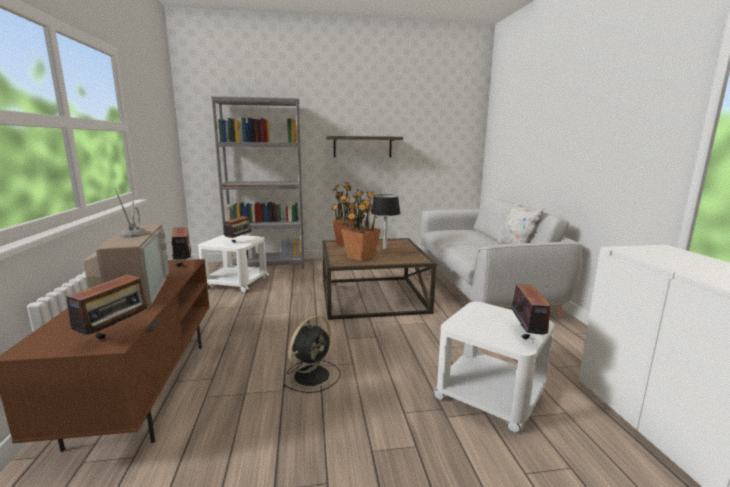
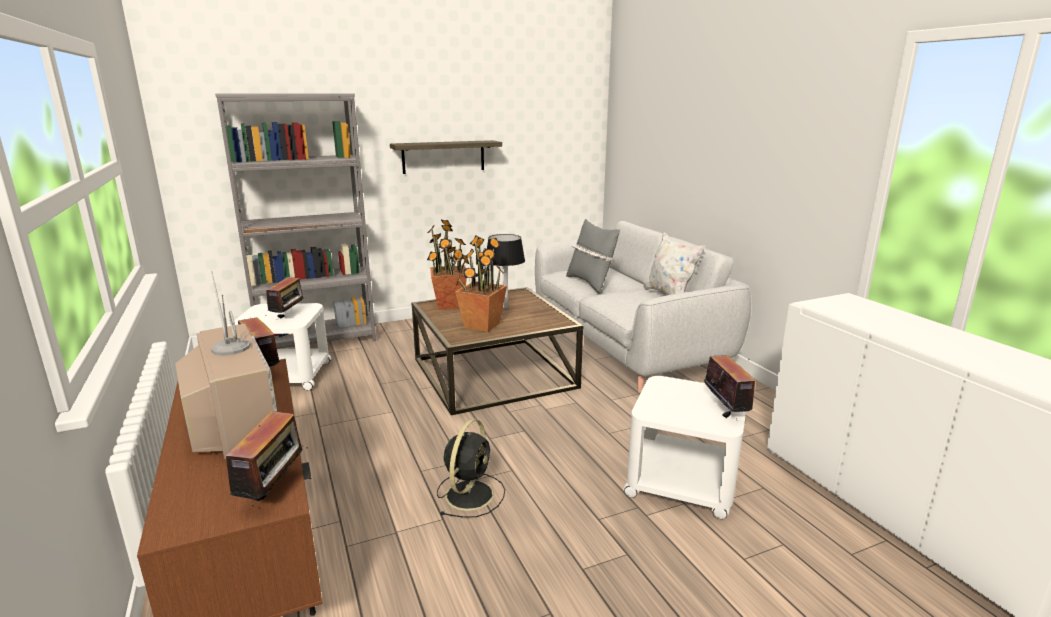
camera: 15 degrees left, 5 degrees up
none -> grey pillow [566,219,620,293]

